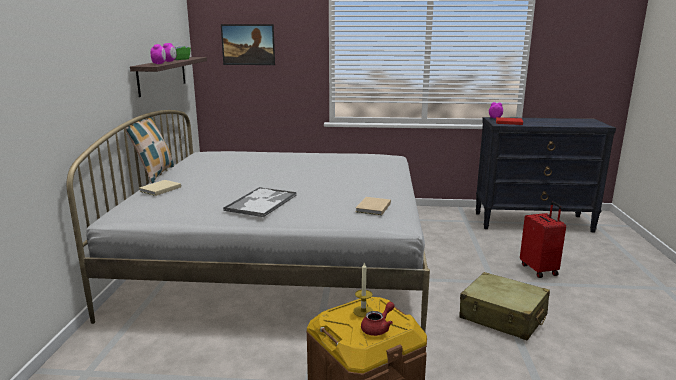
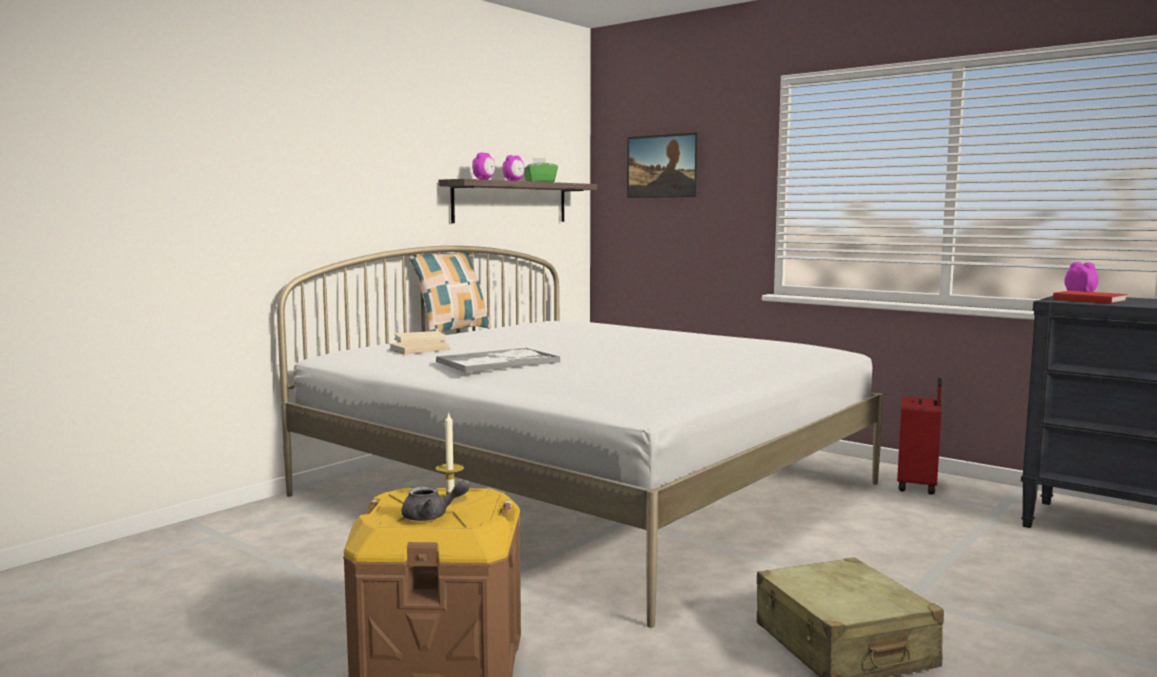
camera: 35 degrees right, 10 degrees down
beige book [356,197,391,215] -> beige book moved to [389,339,449,354]
red teapot [361,302,395,336] -> grey teapot [401,480,469,521]
red suitcase [520,202,566,278] -> red suitcase moved to [897,378,942,495]

